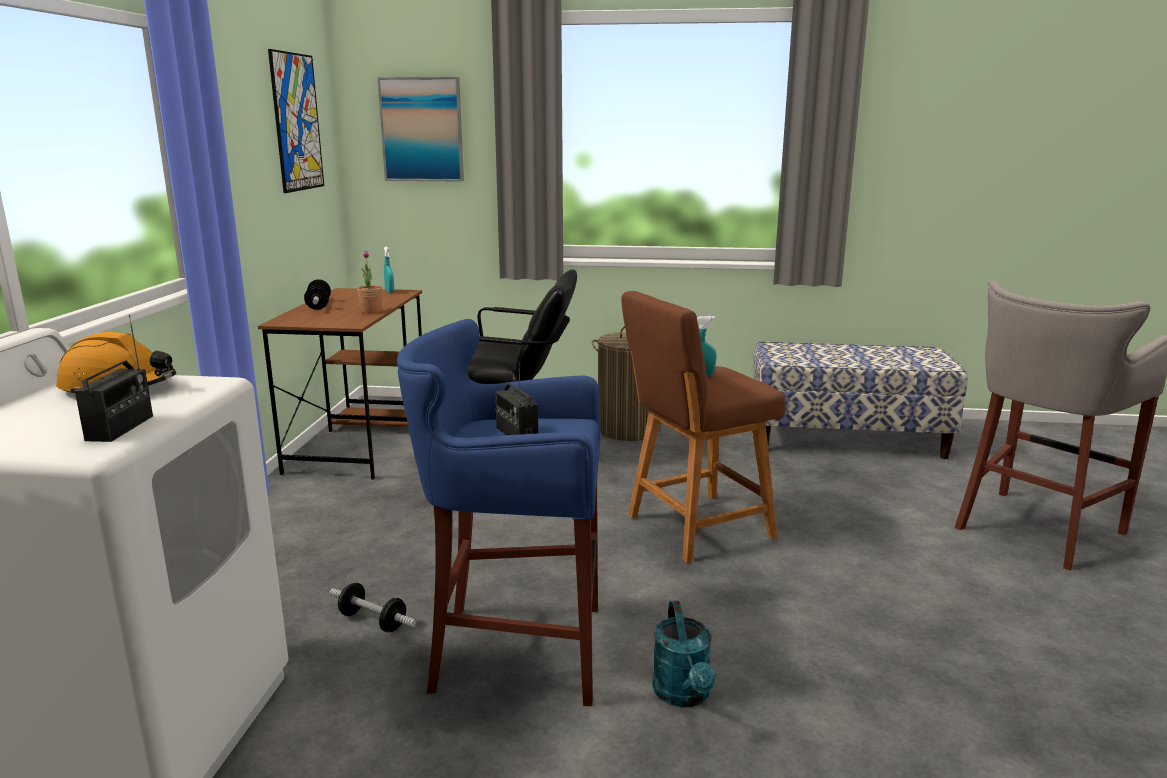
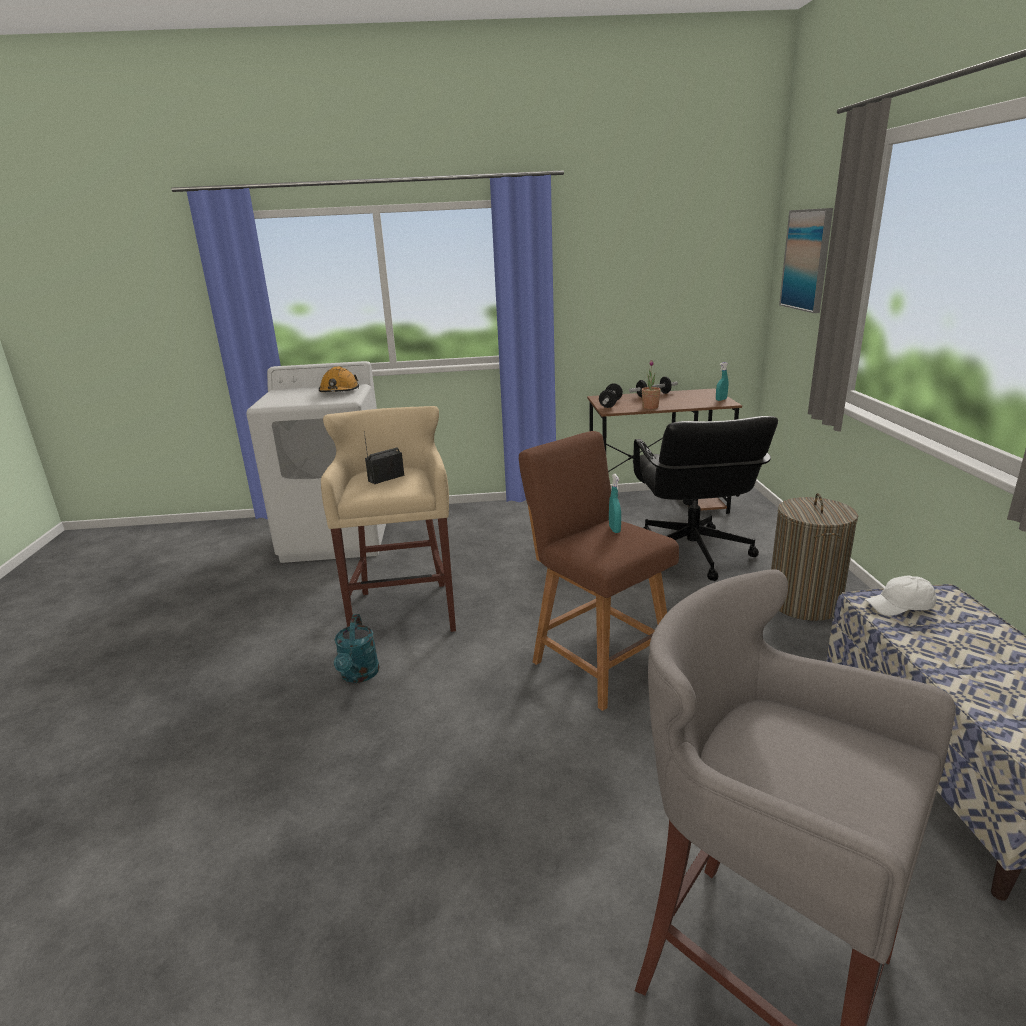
camera: 80 degrees right, 5 degrees up
radio [75,315,153,442] -> none
picture [268,49,324,193] -> none
dumbbell [330,583,416,632] -> dumbbell moved to [599,383,623,408]
blue stool [397,319,601,706] -> beige stool [321,406,456,632]
turquoise watering can [652,601,716,707] -> turquoise watering can turned 75 degrees counterclockwise [334,614,379,683]
none -> white cap [865,576,937,616]

